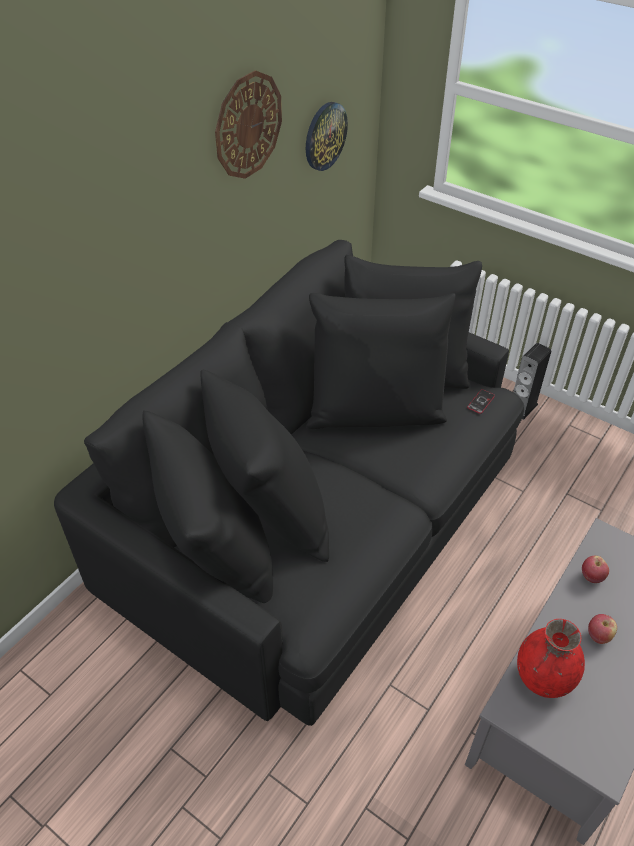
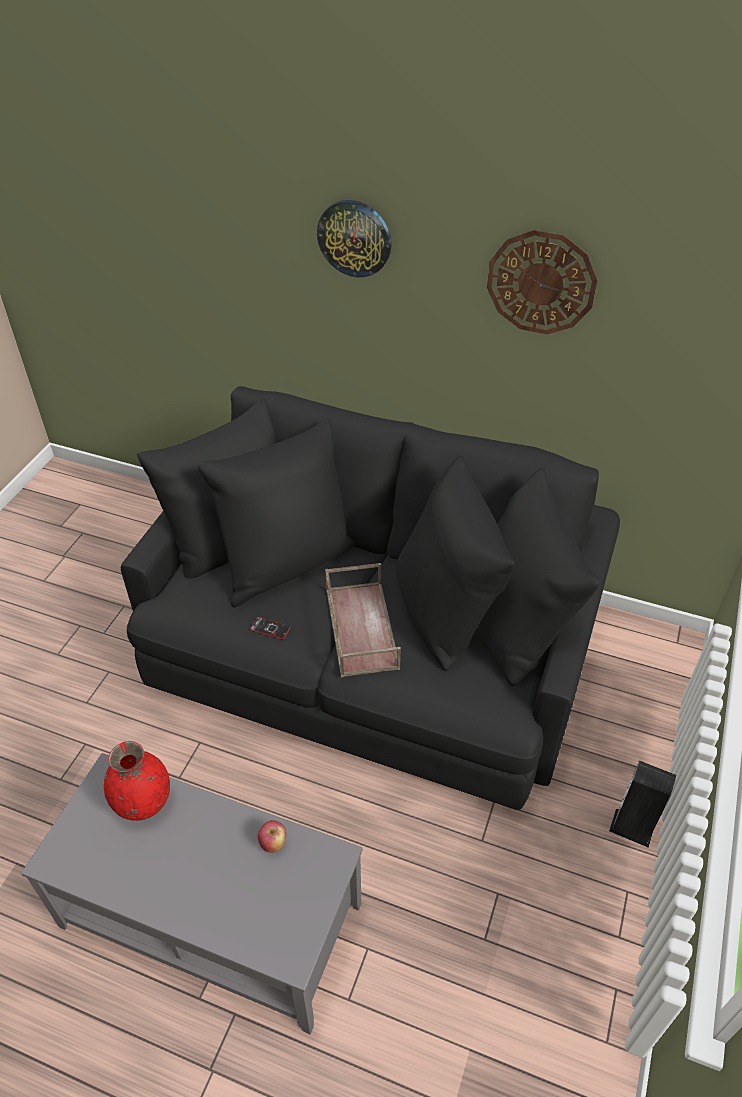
camera: 75 degrees right, 0 degrees up
wall clock [306,102,348,171] -> wall clock moved to [317,200,392,277]
phone [467,389,495,414] -> phone moved to [250,617,291,640]
apple [588,614,617,644] -> none
none -> brown tray [325,563,401,677]

